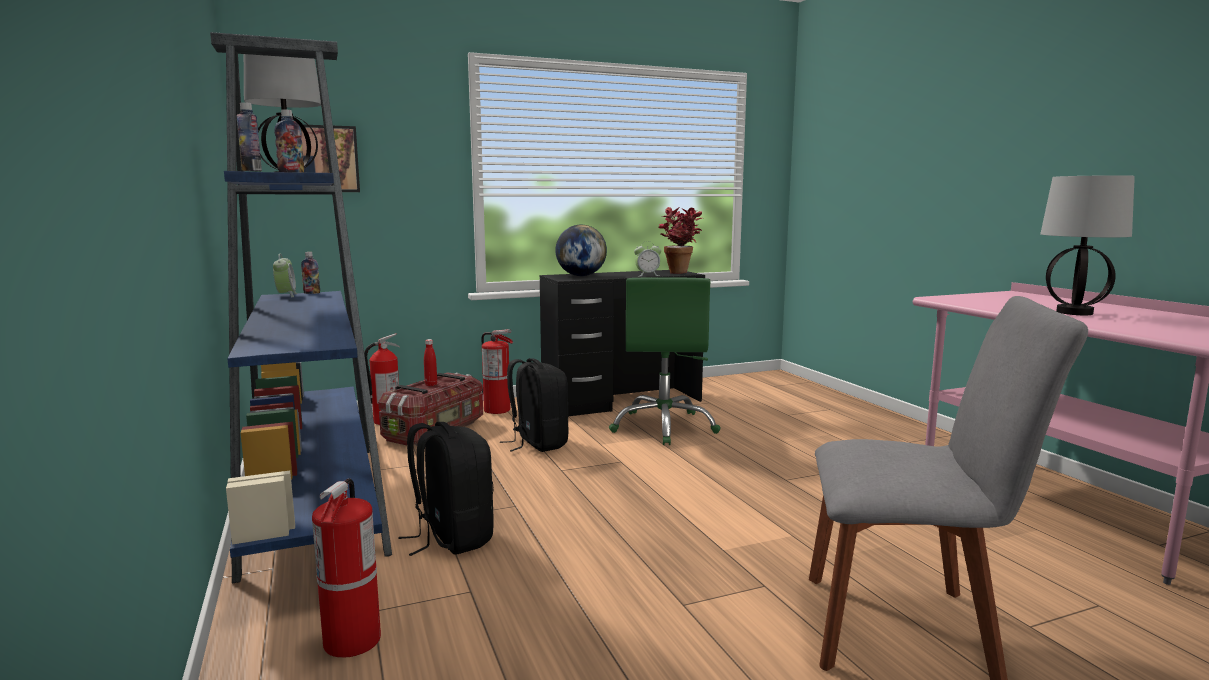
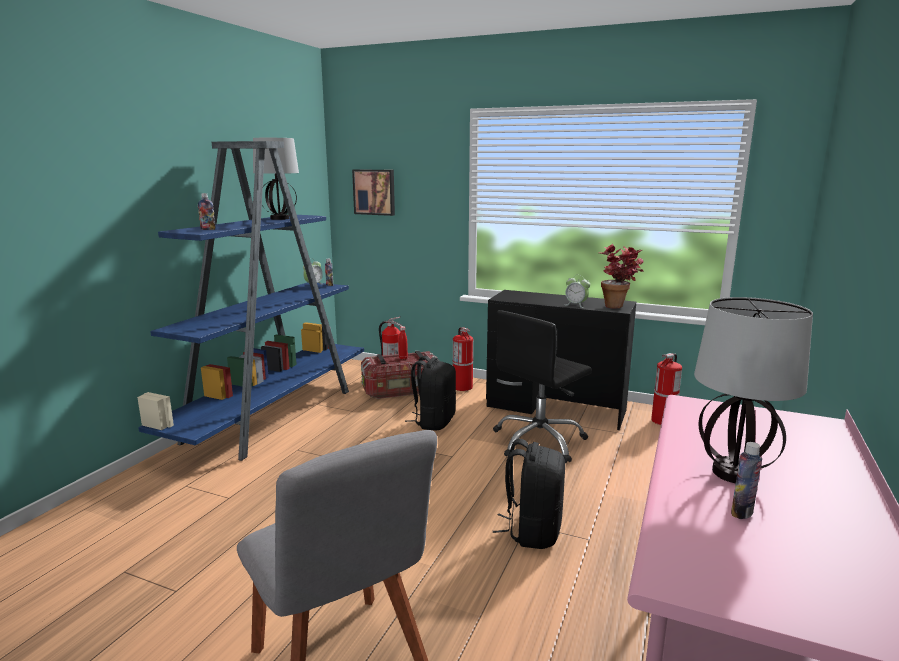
camera: 45 degrees right, 5 degrees up
bottle [237,102,262,171] -> bottle moved to [731,442,762,519]
fire extinguisher [312,478,381,658] -> fire extinguisher moved to [651,353,682,425]
black backpack [398,422,494,556] -> black backpack moved to [493,439,565,549]
globe [555,225,607,276] -> none
green office chair [609,277,721,445] -> black office chair [493,310,592,463]

